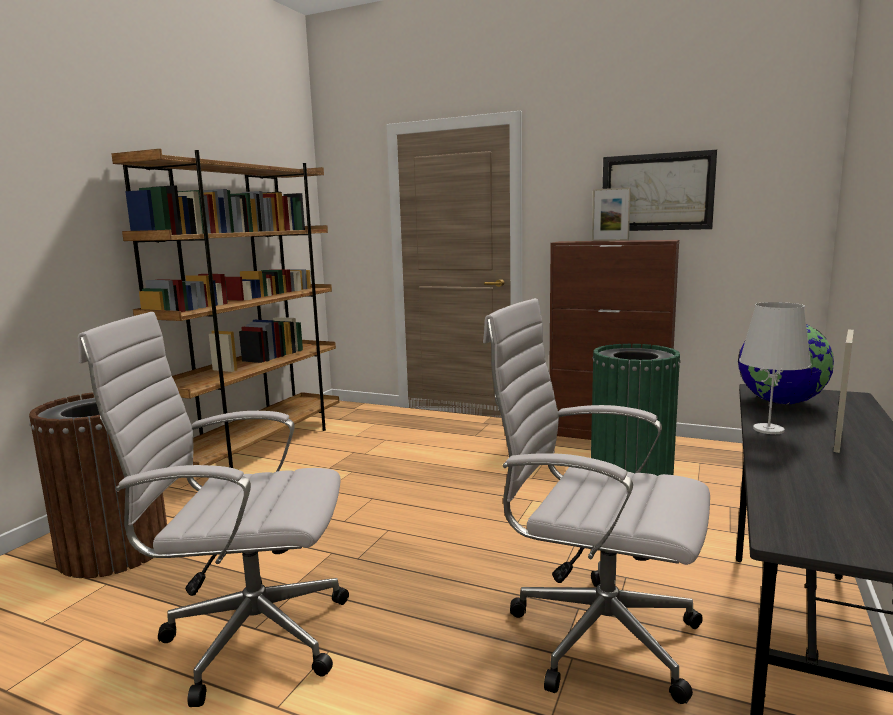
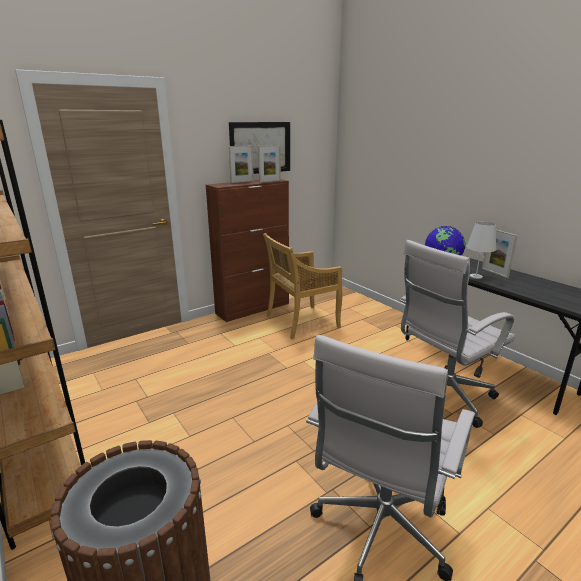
camera: 60 degrees left, 10 degrees up
green trash can [591,344,681,476] -> beige chair [263,233,342,339]
none -> picture frame [258,145,281,183]

